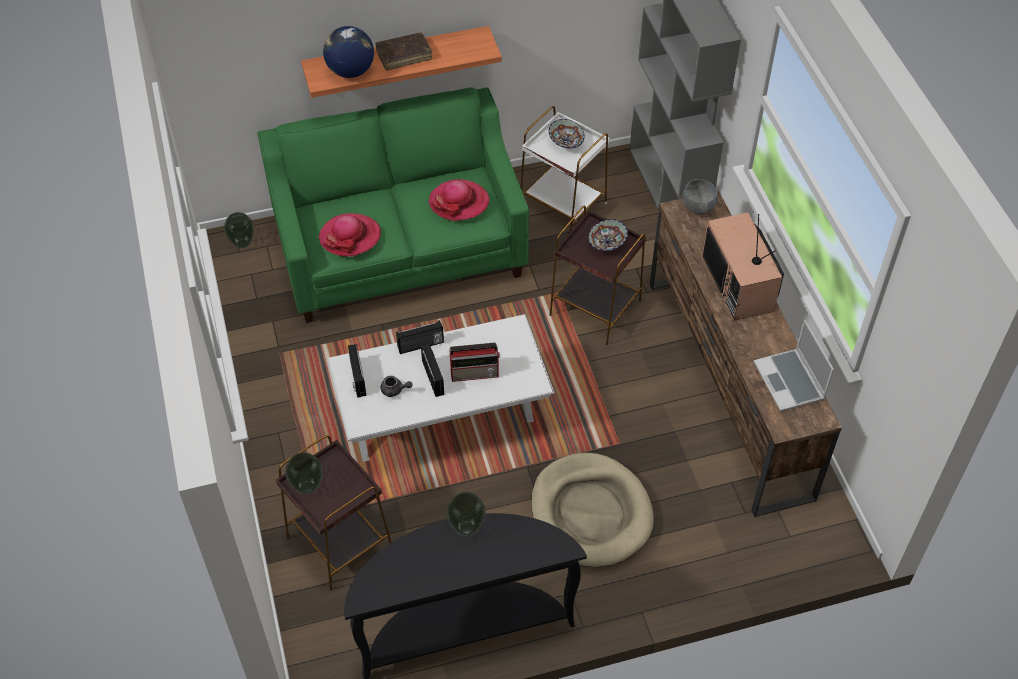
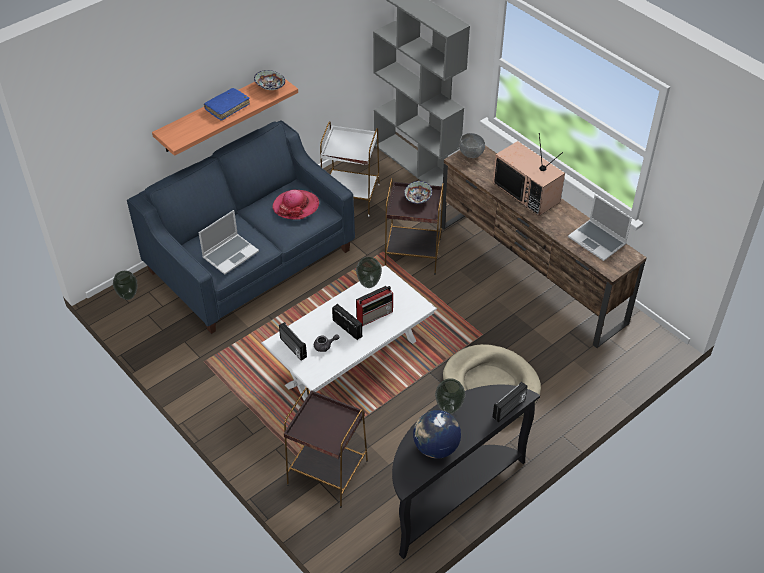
camera: 25 degrees left, 5 degrees down
green sofa [257,87,529,323] -> blue sofa [127,120,355,334]
vase [285,452,323,494] -> vase moved to [356,257,382,288]
hat [319,213,381,257] -> laptop [199,210,259,275]
globe [323,26,374,78] -> globe moved to [413,410,461,458]
brown book [375,33,432,71] -> blue book [204,88,250,121]
radio [396,320,444,354] -> radio moved to [493,381,528,422]
bowl [549,119,585,148] -> bowl moved to [254,70,285,90]

